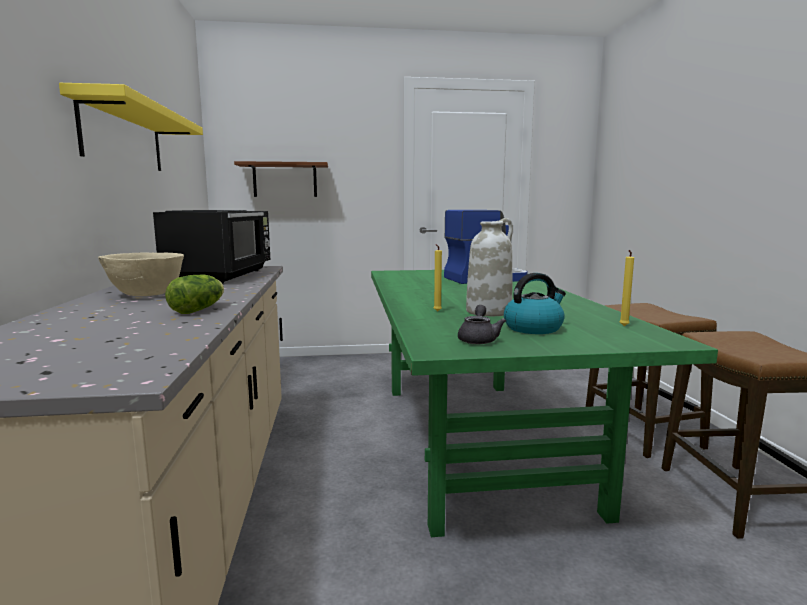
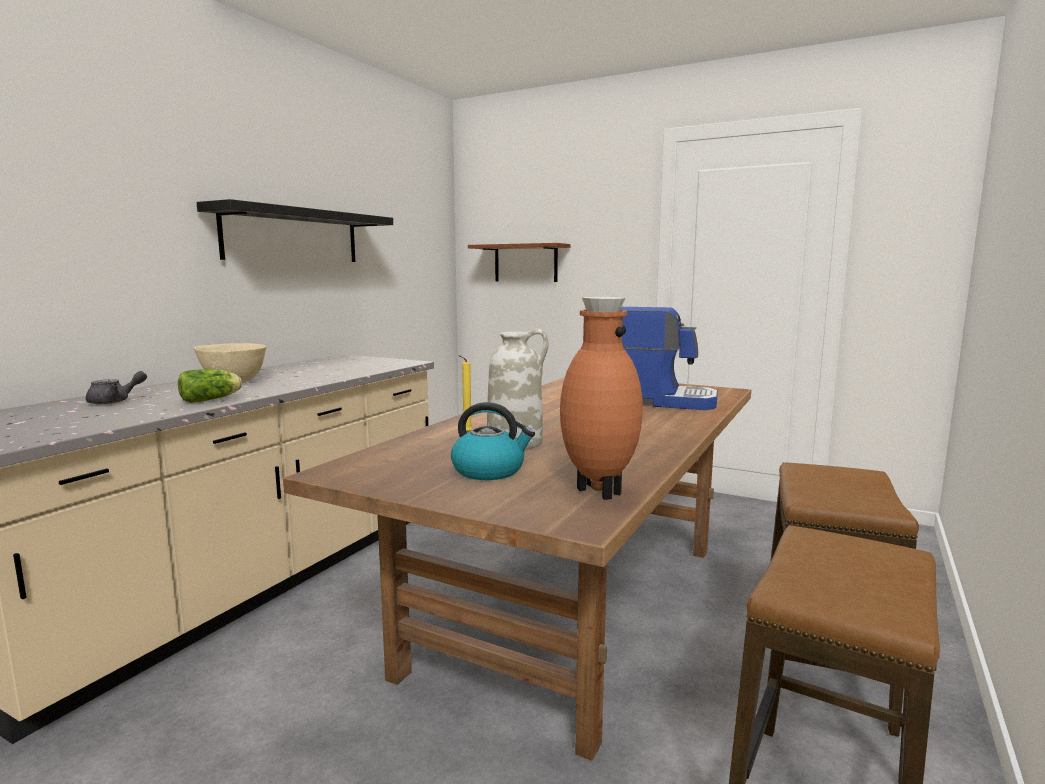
camera: 35 degrees right, 0 degrees up
yellow shelf [59,83,203,171] -> black shelf [197,199,393,262]
black microwave [153,210,270,284] -> none
green dining table [371,270,718,537] -> brown dining table [283,377,751,761]
grey teapot [458,305,506,344] -> grey teapot moved to [86,371,147,405]
yellow candle [619,250,634,326] -> brown vase [560,296,643,500]

